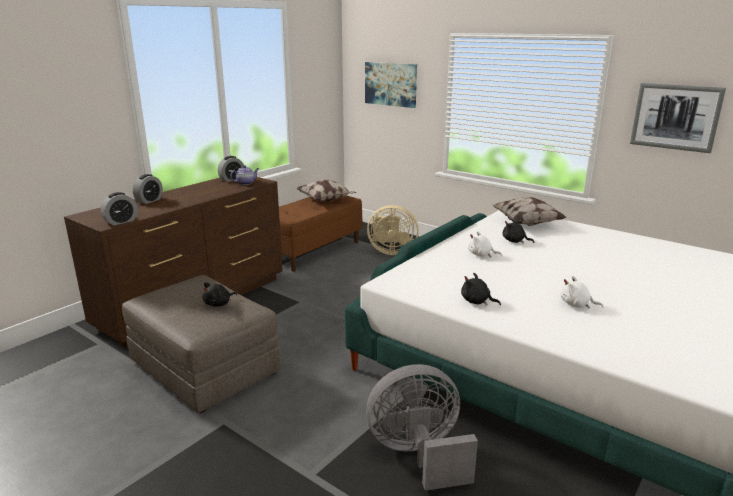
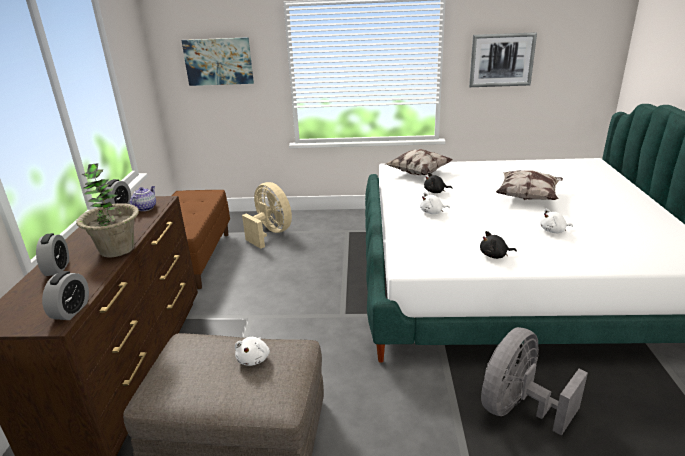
camera: 35 degrees left, 5 degrees up
black plush toy [202,282,237,306] -> white plush toy [235,337,270,366]
pillow [296,179,356,202] -> pillow moved to [496,170,563,200]
beige fan [367,205,419,255] -> beige fan turned 105 degrees counterclockwise [242,182,292,249]
none -> potted plant [76,163,139,257]

